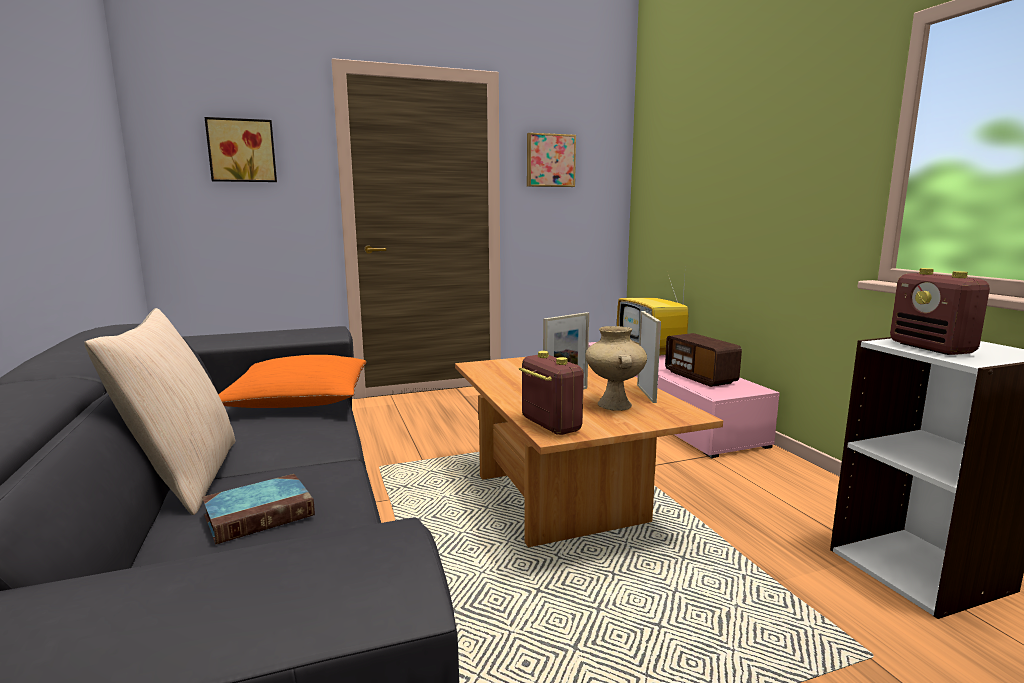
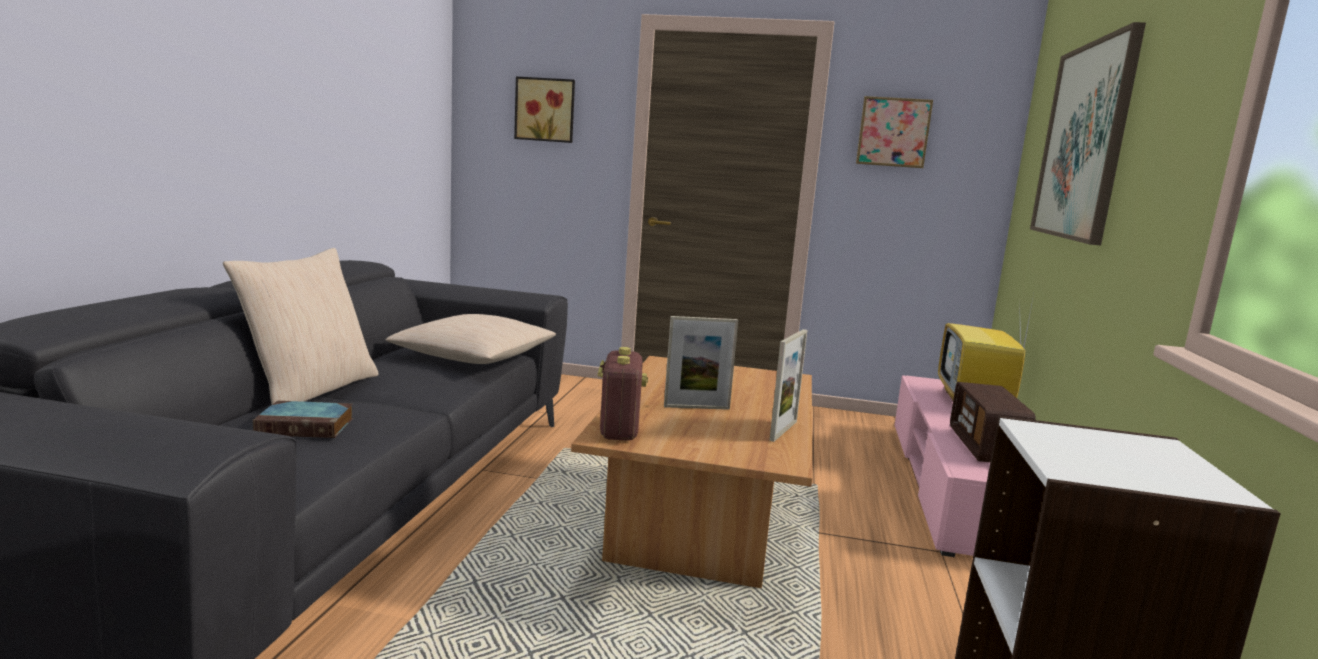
camera: 30 degrees right, 0 degrees up
orange pillow [218,355,366,408] -> beige pillow [386,314,556,364]
beige vase [585,326,647,411] -> none
radio [890,268,990,355] -> none
none -> picture [1030,22,1146,245]

